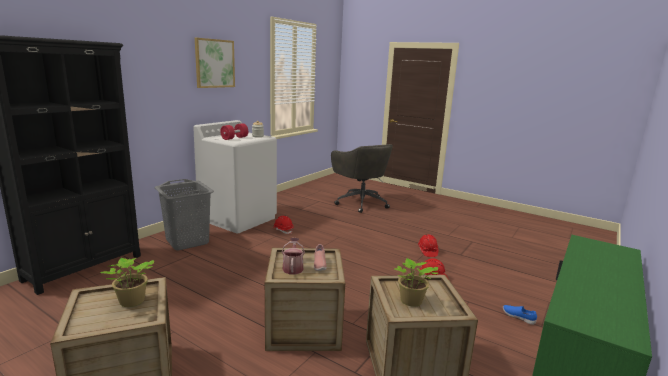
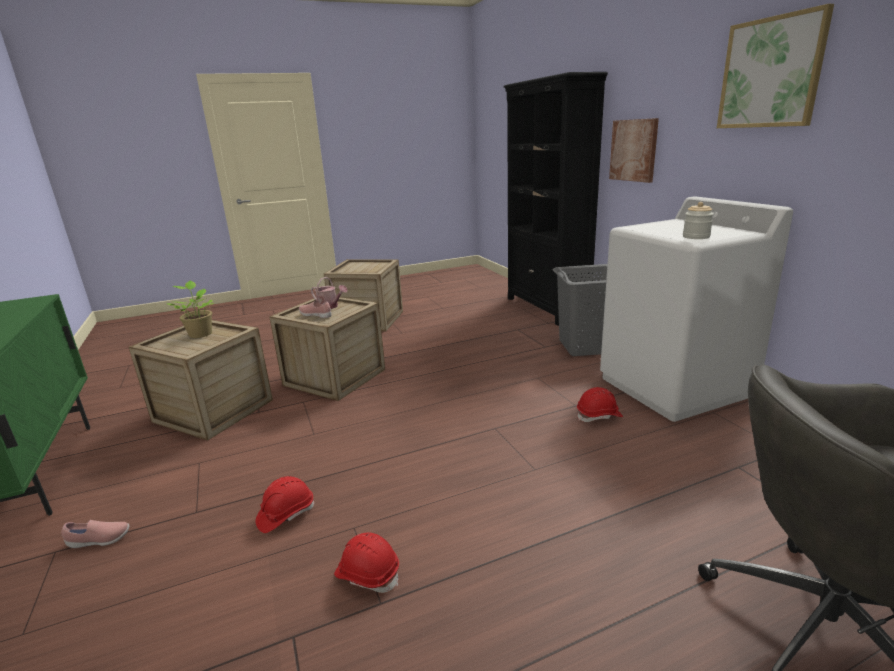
camera: 125 degrees right, 5 degrees up
potted plant [101,258,154,307] -> none
red dumbbell [220,123,248,140] -> none
blue shoe [503,305,537,325] -> pink shoe [61,520,129,548]
none -> picture [609,118,659,183]

